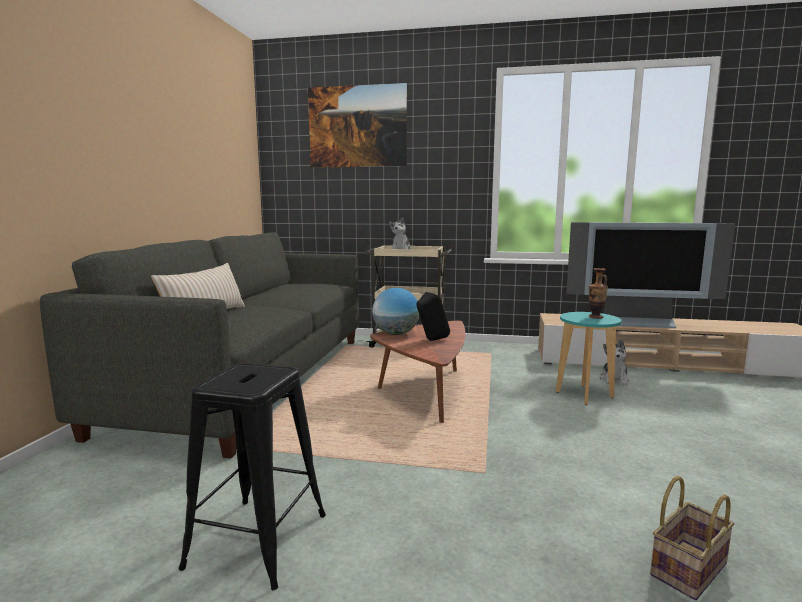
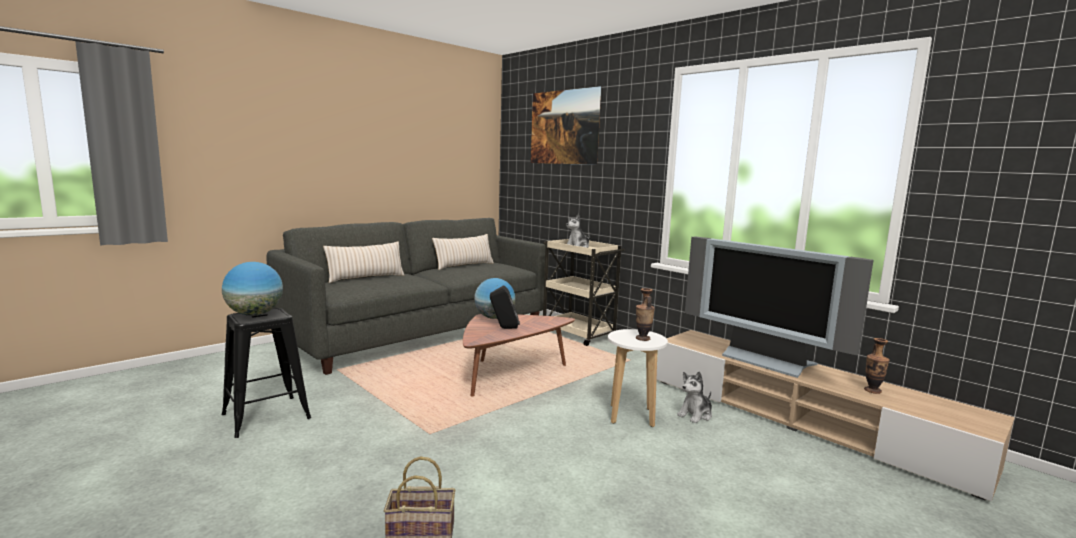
camera: 35 degrees right, 0 degrees up
turquoise stool [556,312,621,405] -> white stool [608,329,668,427]
none -> globe [222,262,283,316]
none -> beige pillow [432,234,494,270]
none -> vase [864,338,890,394]

